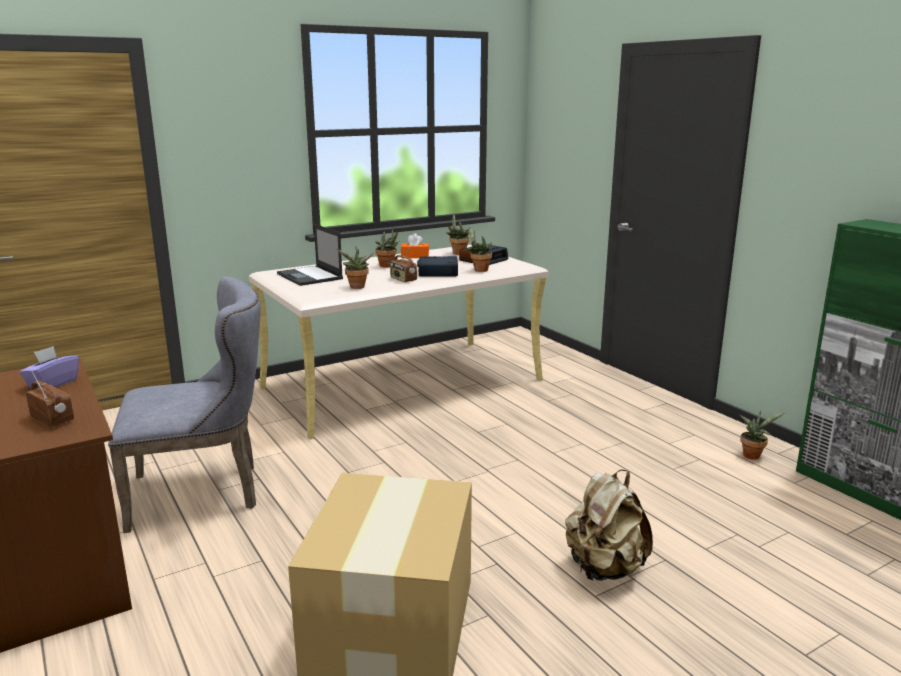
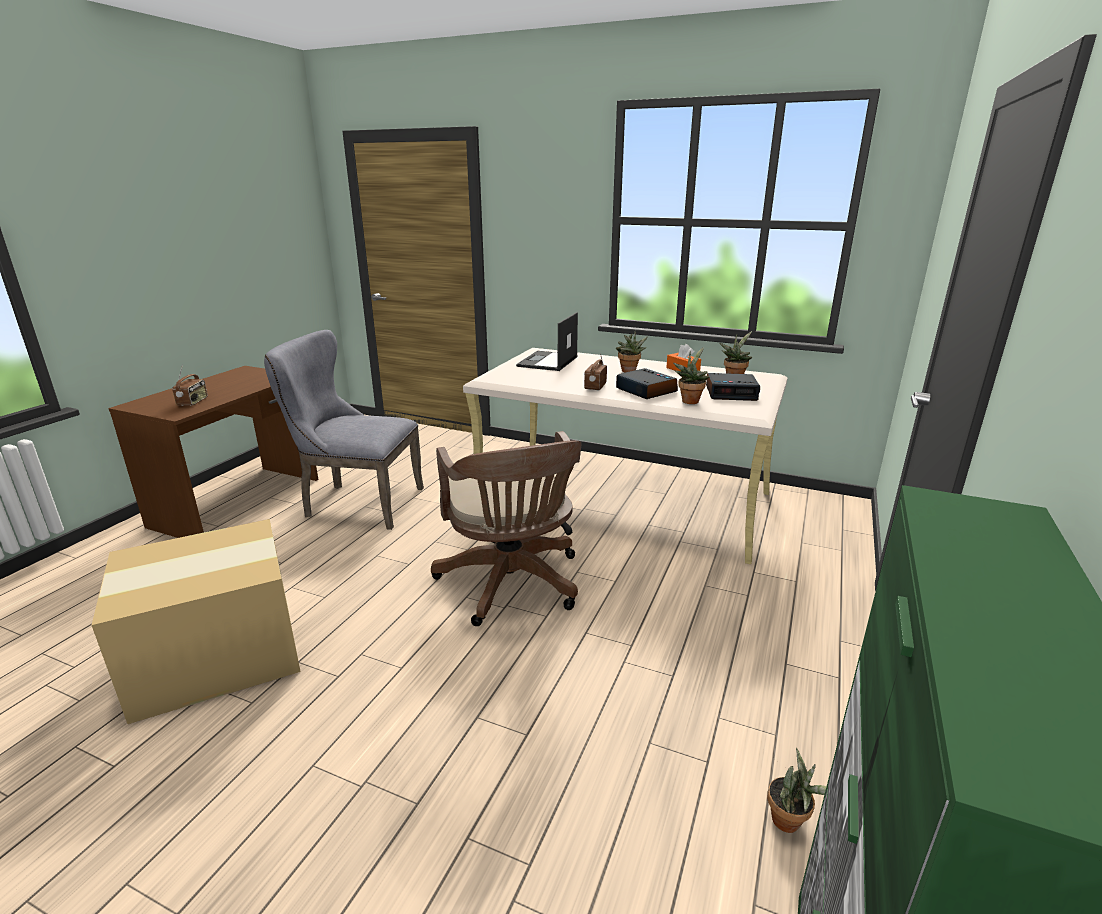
camera: 55 degrees right, 5 degrees up
purple tissue box [20,346,79,388] -> none
grey chair [108,277,261,533] -> grey chair turned 150 degrees clockwise [264,330,424,530]
potted plant [337,247,374,289] -> none
beige backpack [565,470,653,581] -> none
none -> brown office chair [431,431,582,626]

